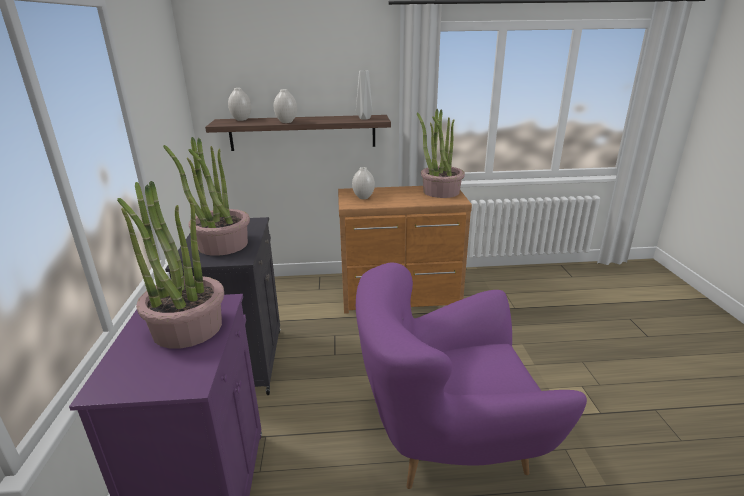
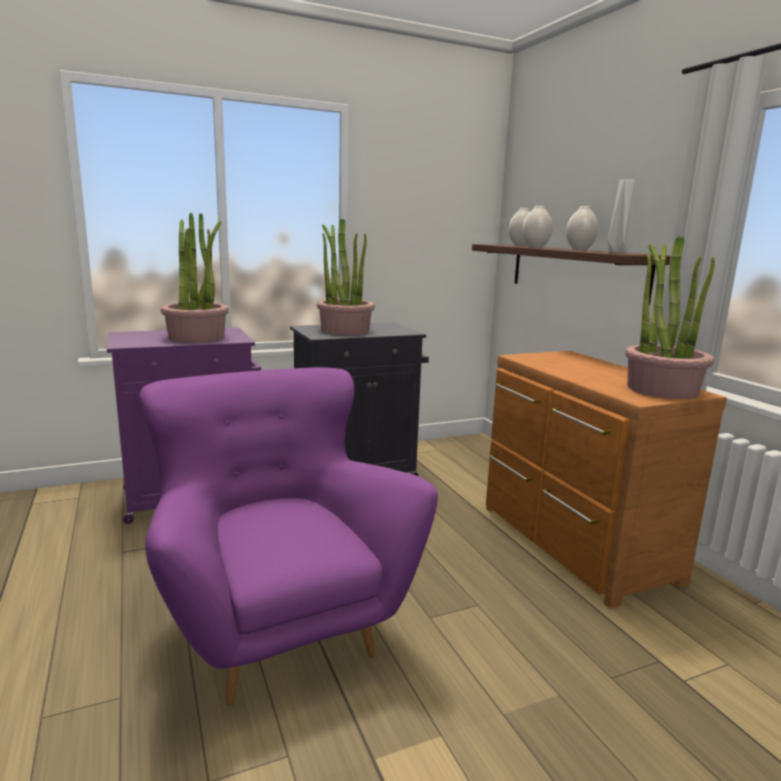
camera: 70 degrees right, 10 degrees down
white vase [352,167,375,199] -> white vase moved to [566,206,598,250]

